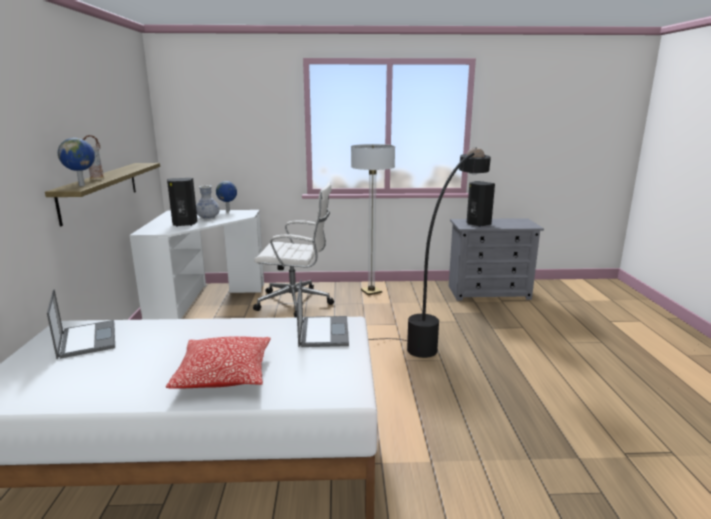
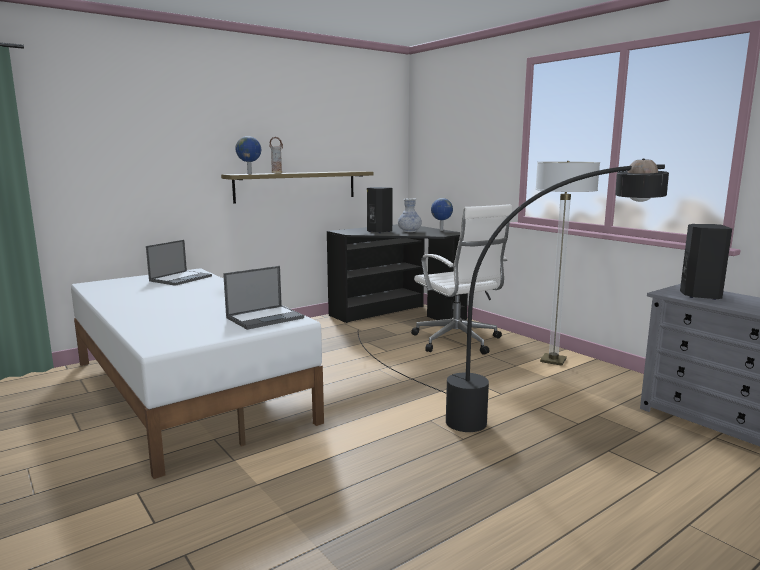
camera: 55 degrees right, 5 degrees down
white desk [129,210,264,320] -> black desk [327,224,468,323]
pillow [166,336,271,389] -> none

